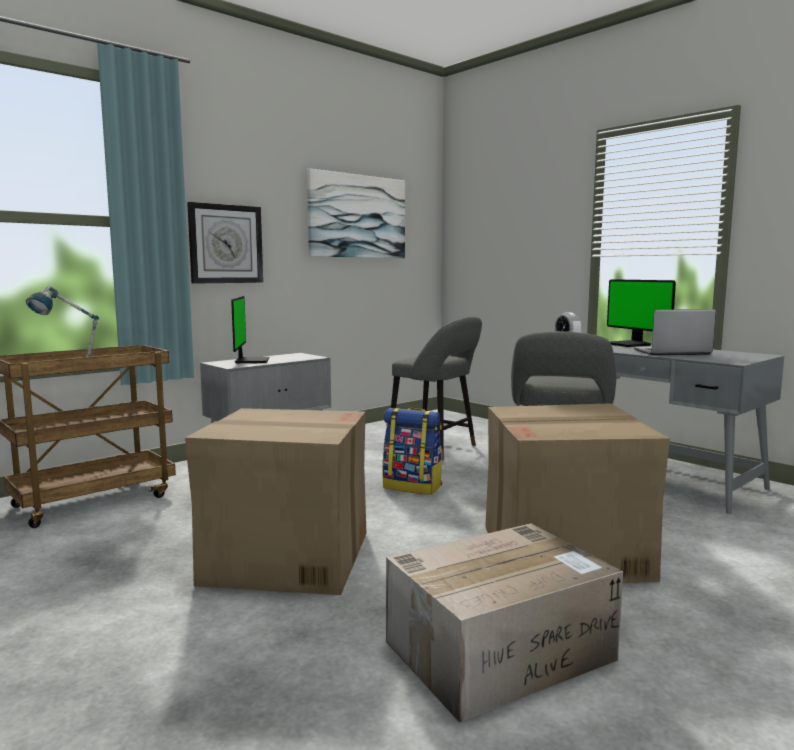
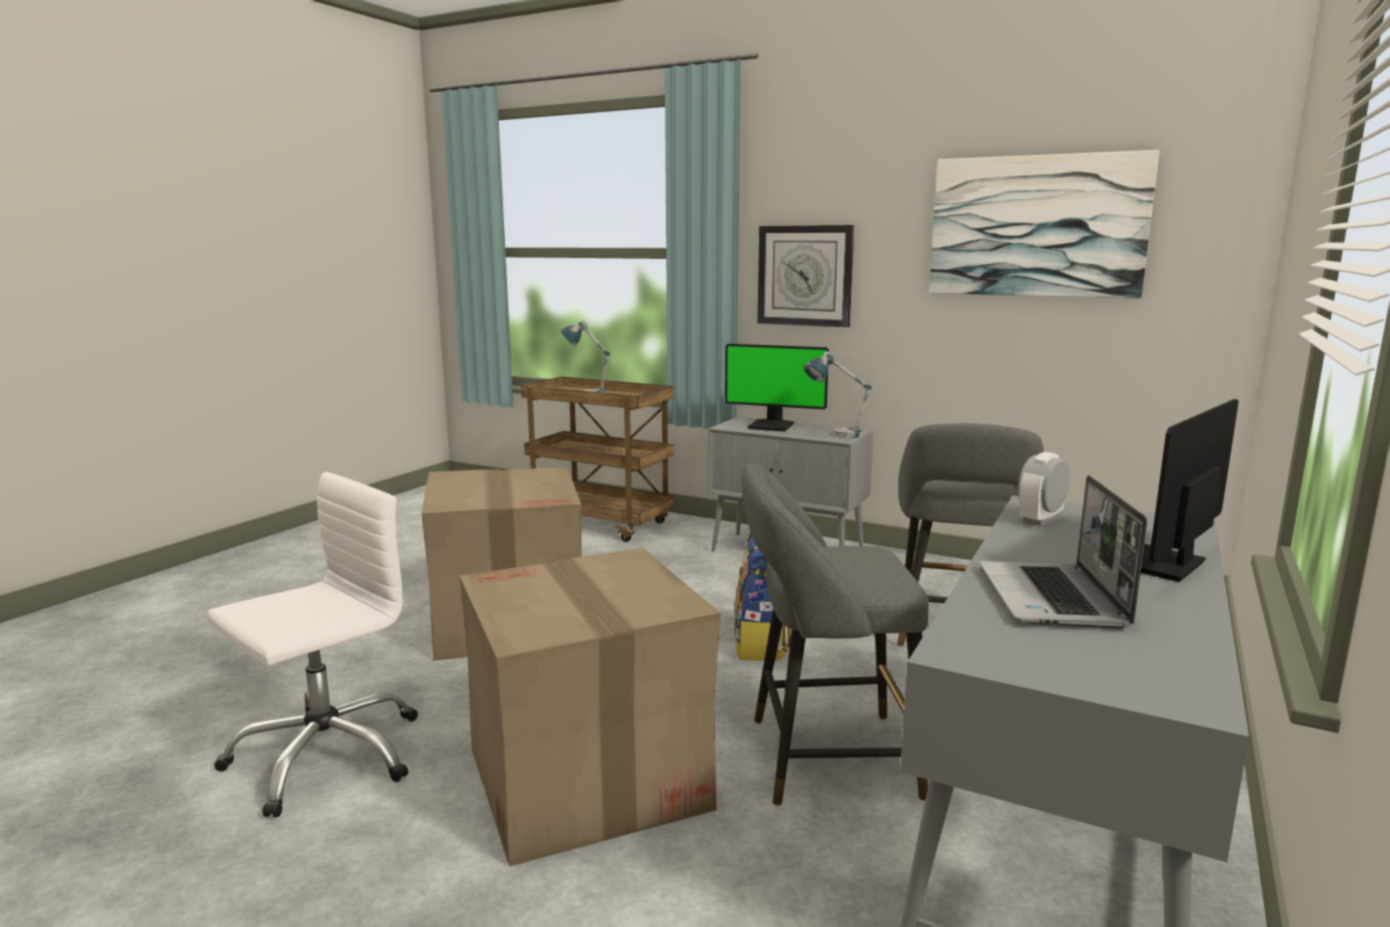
camera: 70 degrees right, 5 degrees up
monitor [231,296,270,363] -> monitor turned 45 degrees clockwise [725,344,829,432]
cardboard box [386,524,623,722] -> white office chair [207,472,418,817]
laptop [632,309,716,355] -> laptop turned 150 degrees counterclockwise [980,475,1147,628]
none -> table lamp [803,351,872,438]

